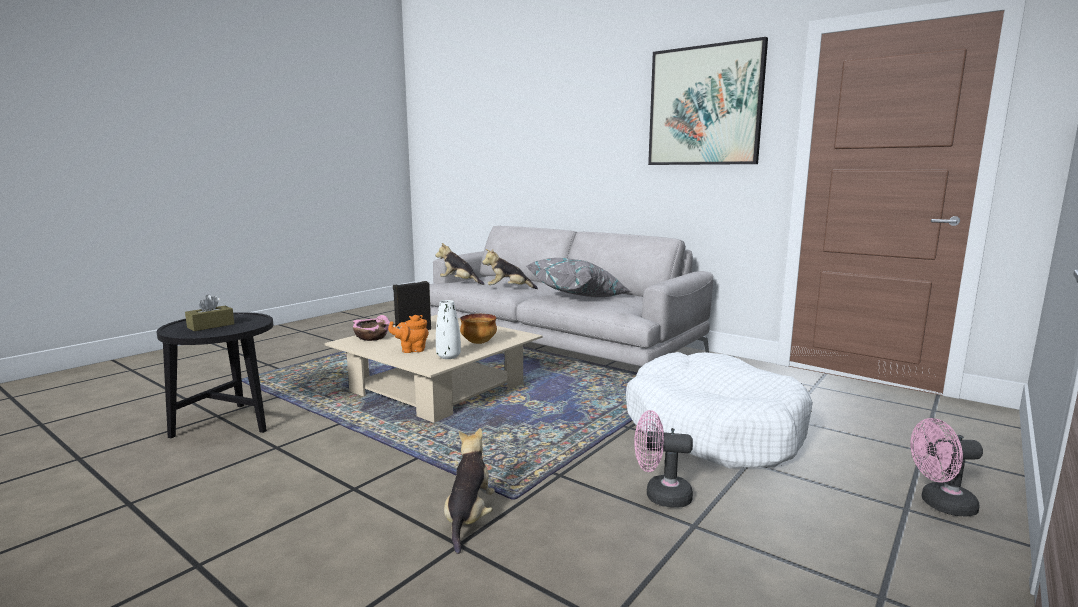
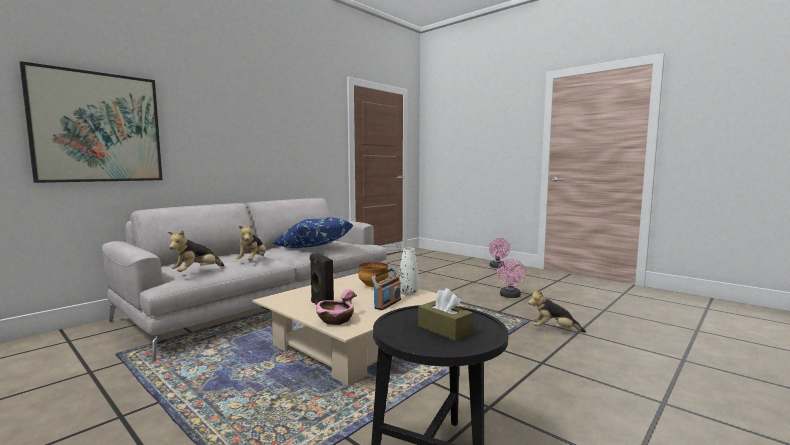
camera: 85 degrees left, 5 degrees down
orange teapot [388,315,429,353] -> radio [371,268,401,310]
grey pillow [527,258,631,297] -> blue pillow [273,217,354,248]
white dog bed [626,352,813,468] -> none
picture [648,37,768,165] -> picture moved to [19,61,162,183]

